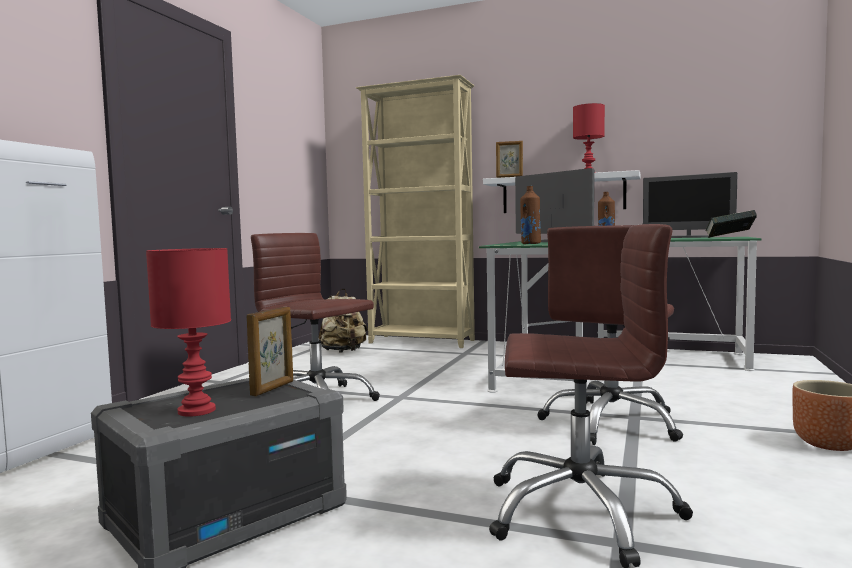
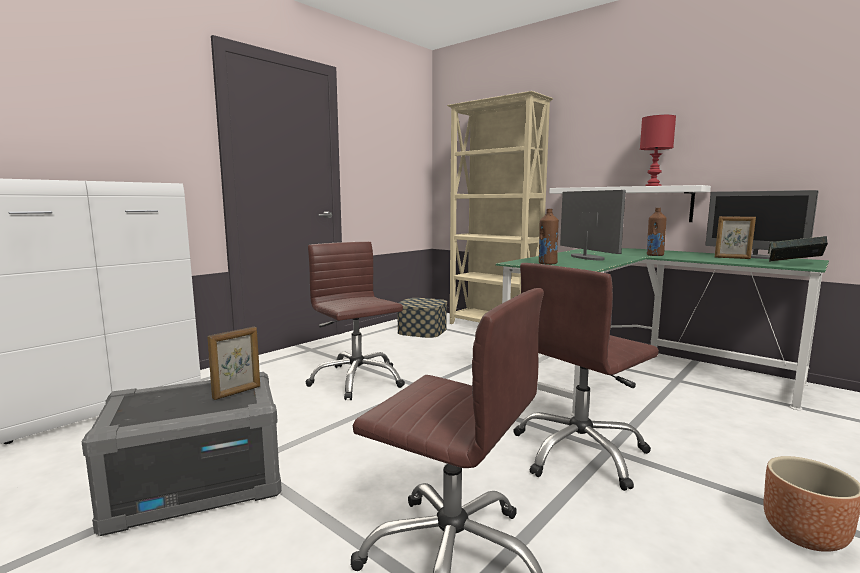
camera: 20 degrees right, 5 degrees up
red table lamp [146,248,231,417] -> none
beige backpack [319,289,368,353] -> storage box [398,298,447,338]
picture frame [496,141,523,178] -> picture frame moved to [715,216,756,259]

